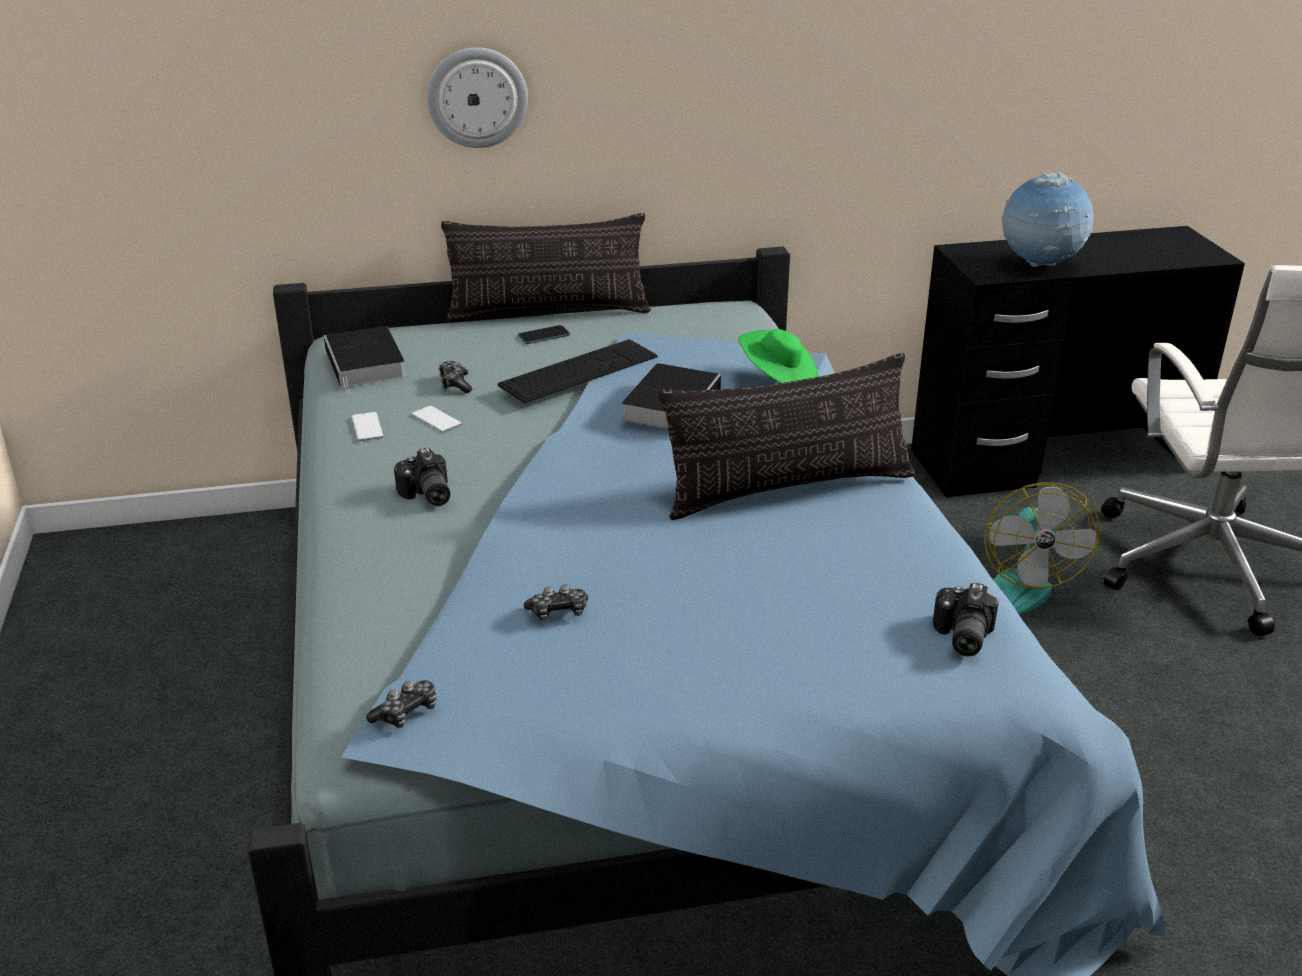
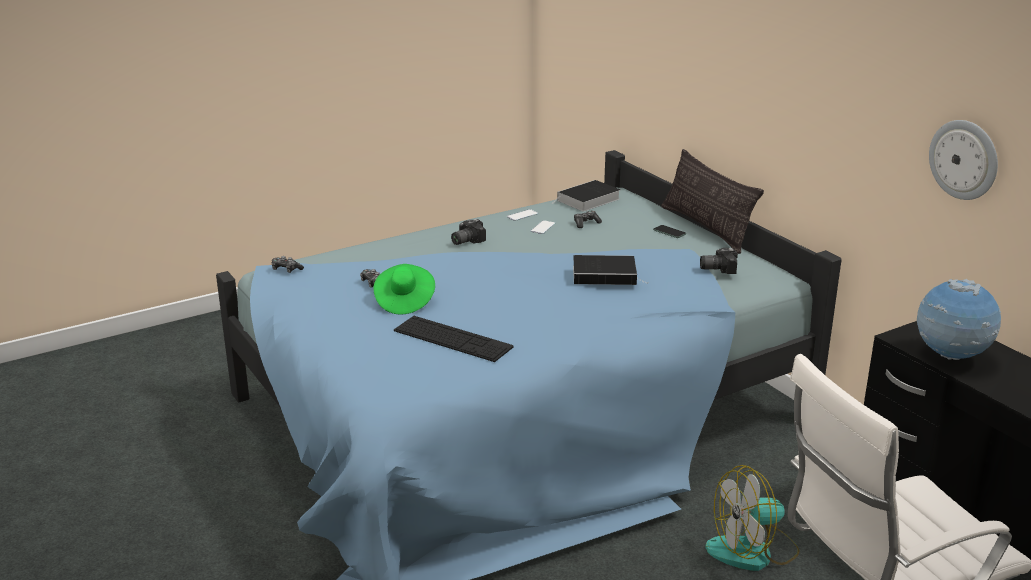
camera: 70 degrees right, 5 degrees down
wall clock [427,47,528,148] -> wall clock moved to [929,120,998,200]
keyboard [498,339,657,403] -> keyboard moved to [394,316,514,362]
pillow [659,353,915,520] -> none
green hat [738,329,819,383] -> green hat moved to [373,264,435,314]
camera [933,583,999,656] -> camera moved to [700,248,738,274]

